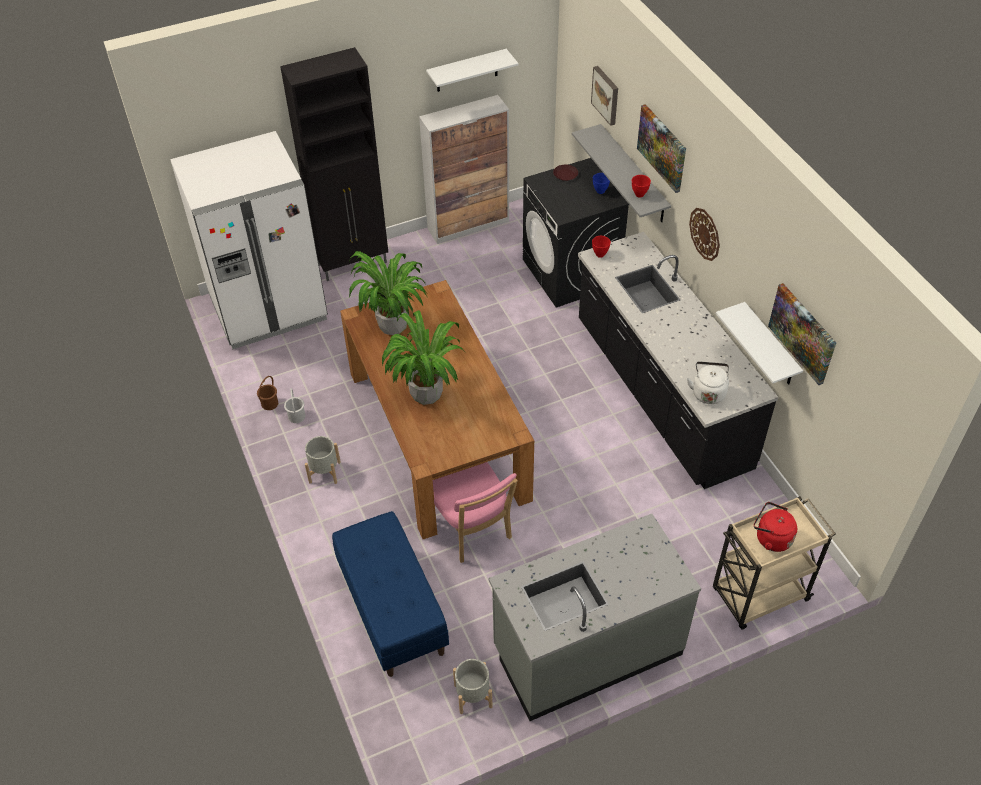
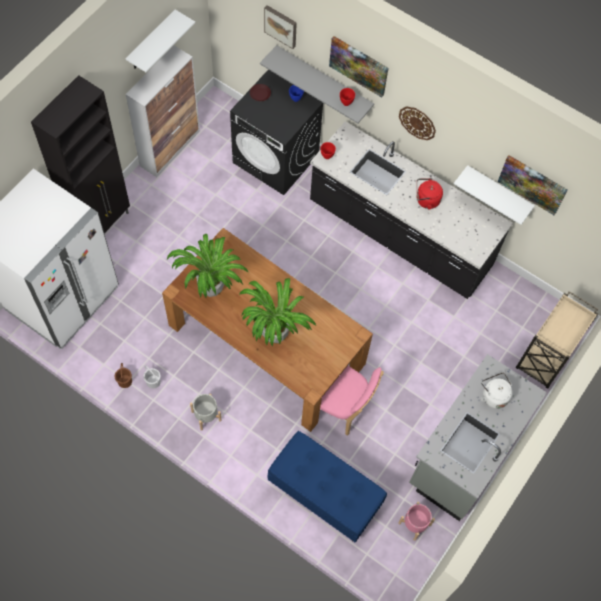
camera: 35 degrees left, 15 degrees up
grey planter [453,659,493,714] -> pink planter [398,502,435,541]
white kettle [687,361,729,404] -> white kettle moved to [481,372,513,409]
red kettle [754,502,797,552] -> red kettle moved to [417,178,443,210]

